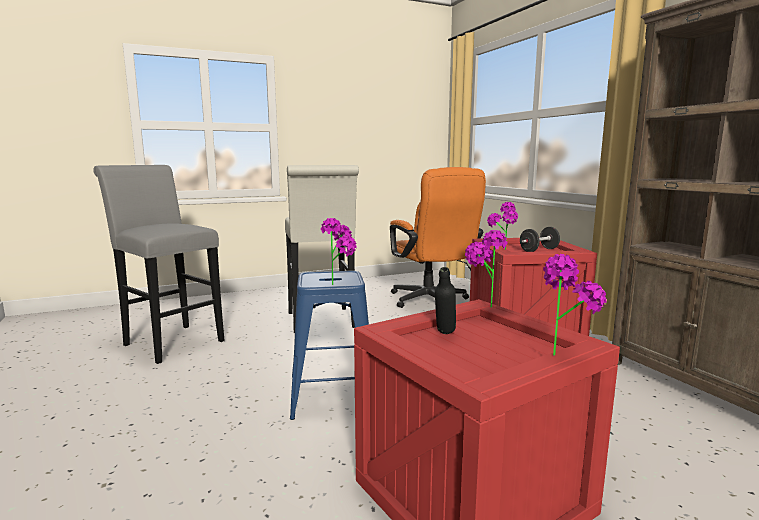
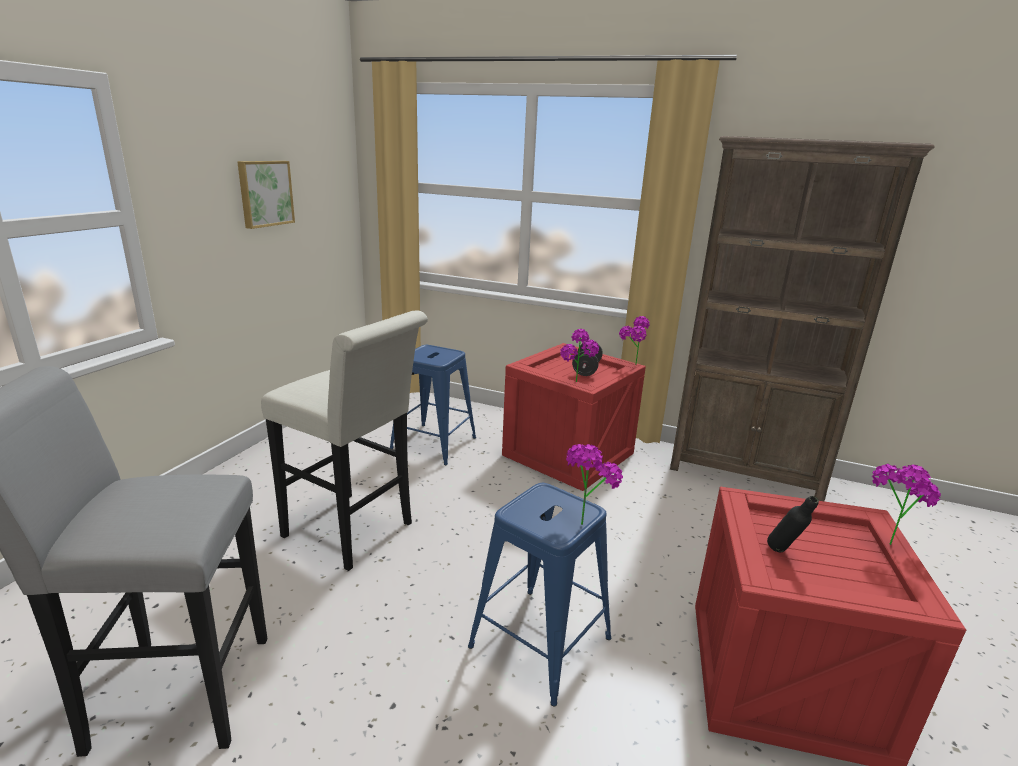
camera: 45 degrees left, 10 degrees up
orange office chair [390,167,486,308] -> blue stool [390,345,476,465]
potted plant [465,230,507,307] -> potted plant moved to [619,316,650,365]
none -> picture [237,161,295,229]

